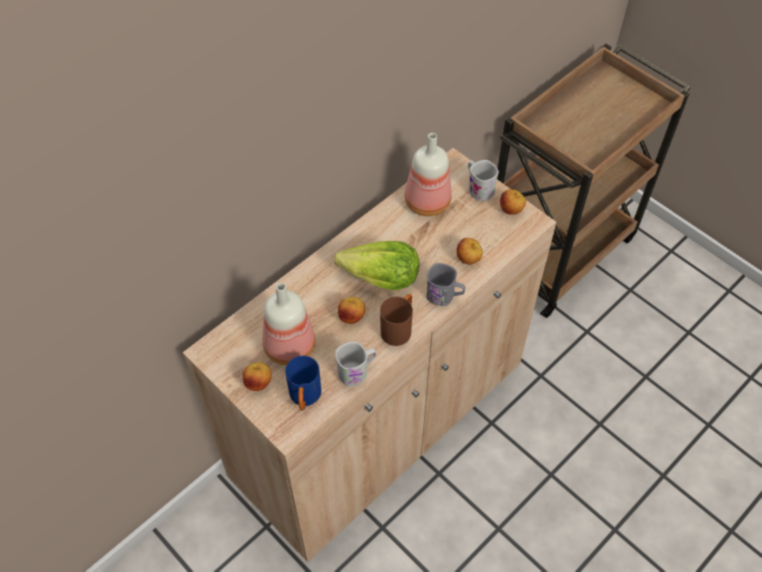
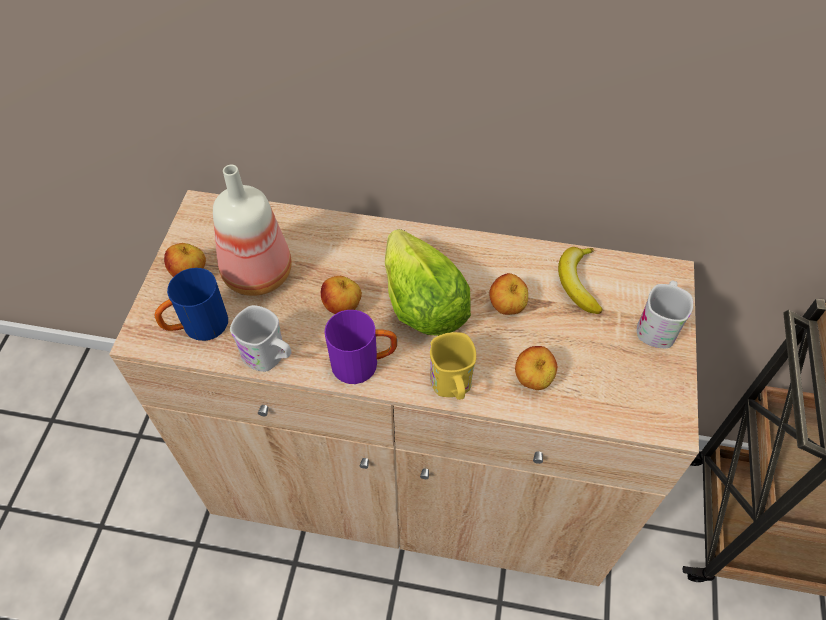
camera: 55 degrees right, 0 degrees up
brown mug [380,294,413,346] -> purple mug [325,310,397,384]
bottle [405,133,452,216] -> banana [558,247,603,314]
grey mug [426,263,465,306] -> yellow mug [430,332,476,400]
apple [500,189,526,215] -> apple moved to [489,273,528,315]

